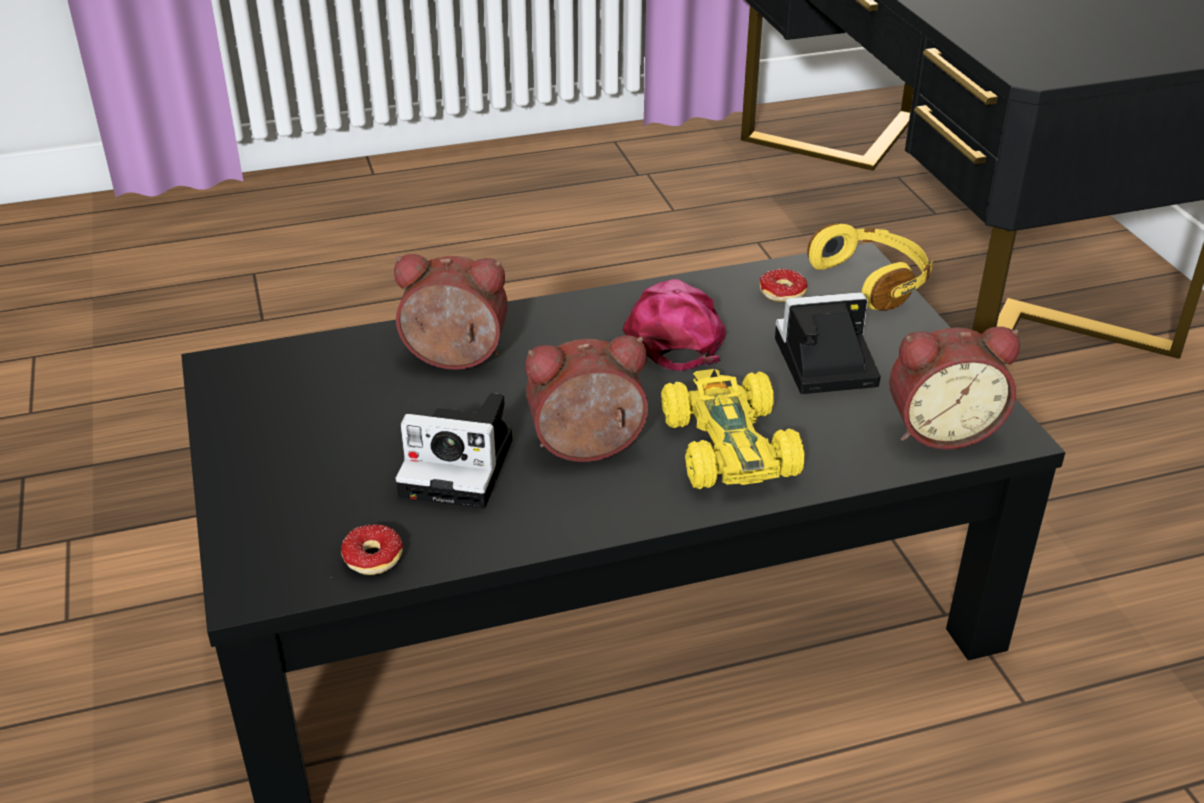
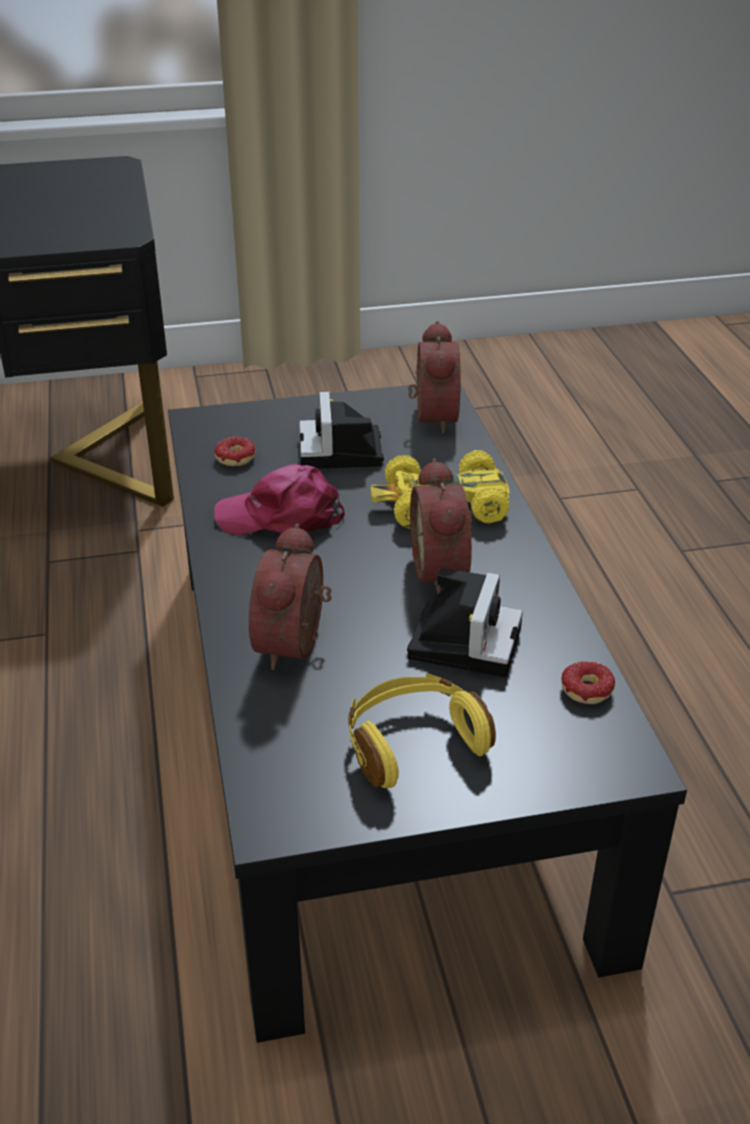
camera: 85 degrees left, 0 degrees up
yellow headphones [807,223,933,311] -> yellow headphones moved to [348,674,496,788]

